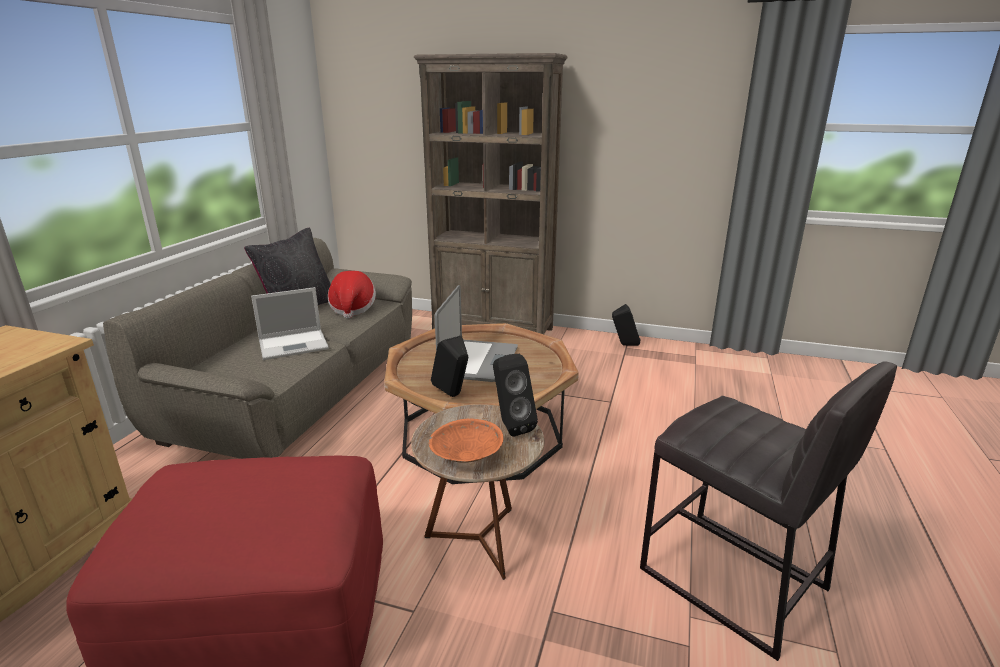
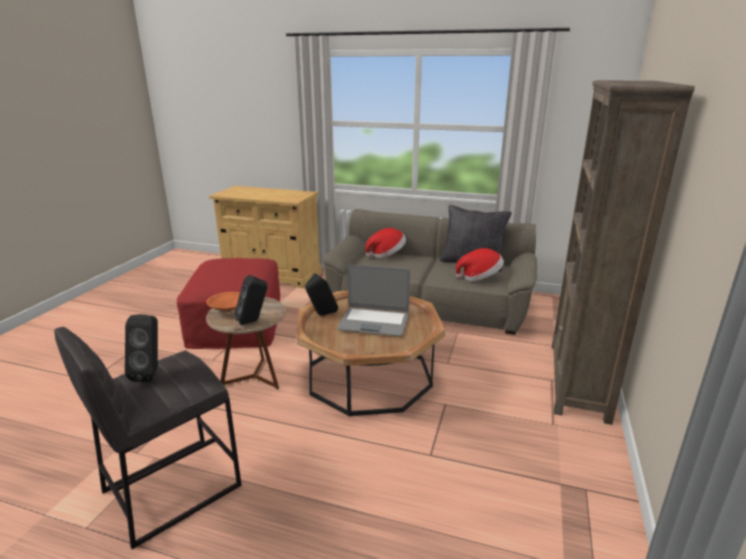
camera: 90 degrees right, 0 degrees up
laptop [251,287,329,360] -> none
black speaker [612,304,640,346] -> black speaker moved to [125,314,158,382]
none -> hat [365,228,406,258]

